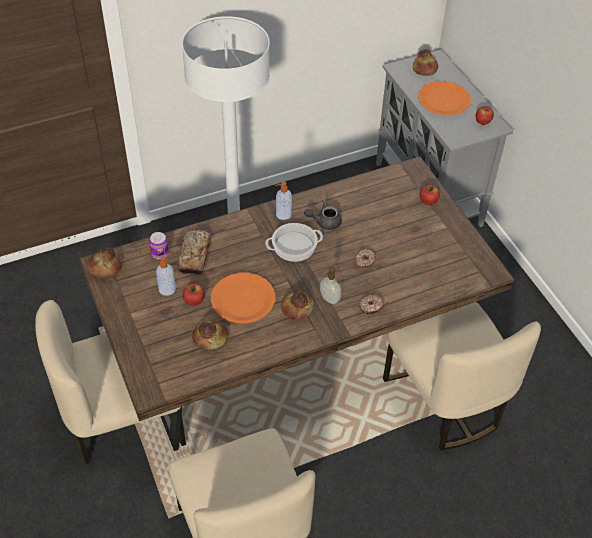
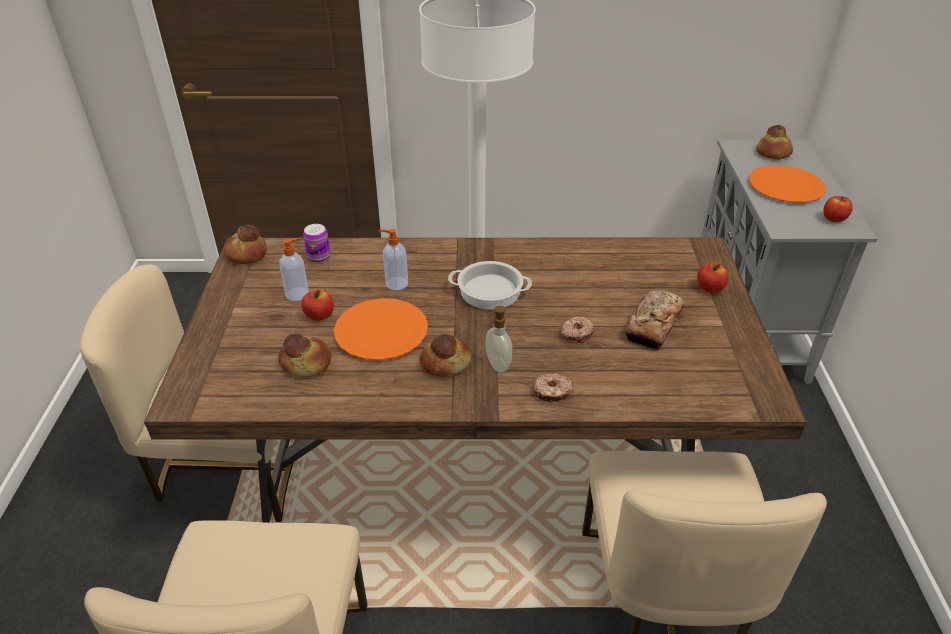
camera: 25 degrees right, 10 degrees down
bread [177,230,211,275] -> bread moved to [625,291,685,351]
soap dispenser [275,182,292,220] -> soap dispenser moved to [378,229,408,290]
grey teapot [304,200,342,230] -> none

